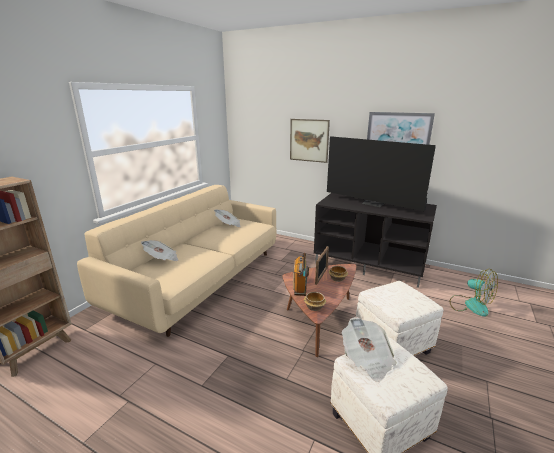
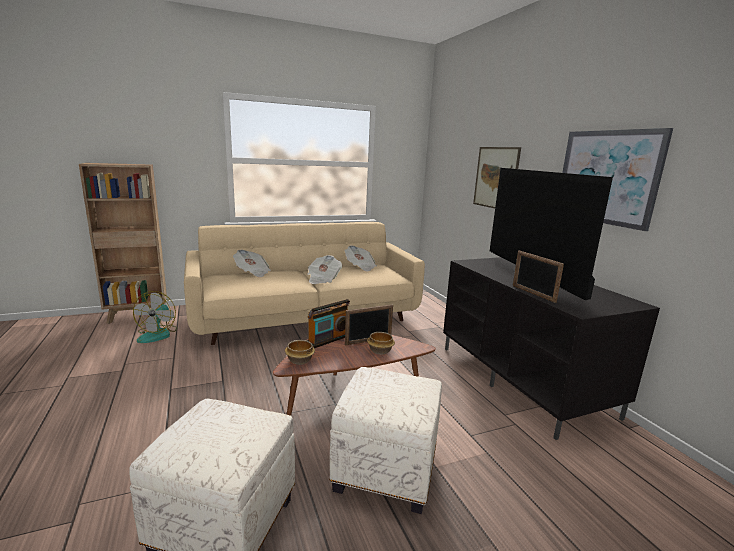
camera: 40 degrees right, 5 degrees down
newspaper [342,317,397,382] -> newspaper moved to [307,255,342,284]
fan [449,269,498,317] -> fan moved to [133,291,177,343]
none -> picture frame [513,250,564,303]

